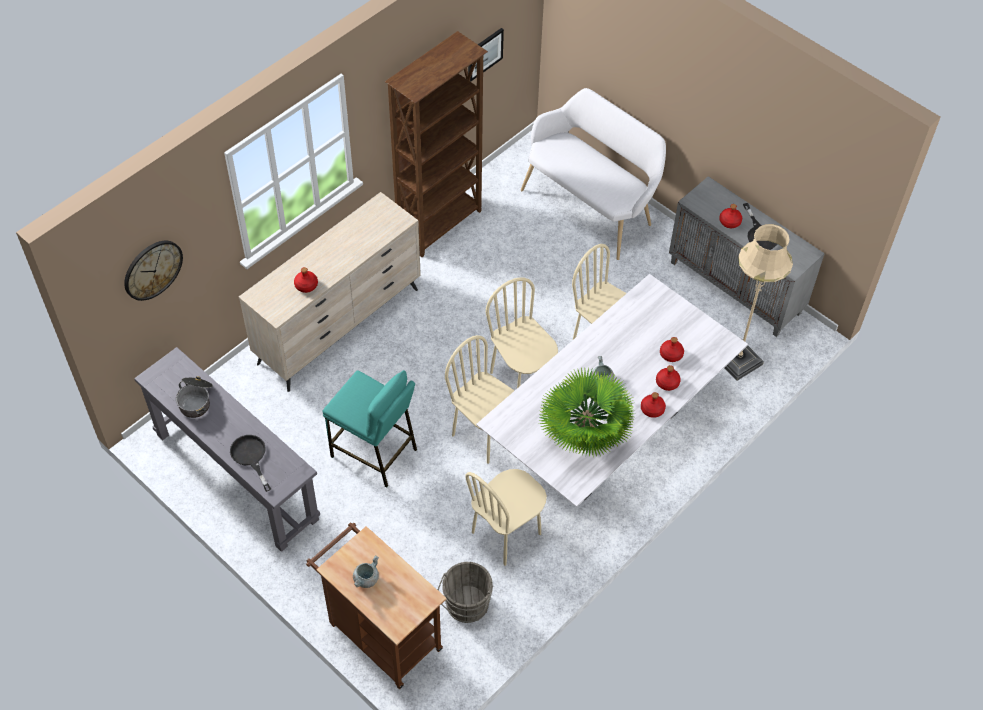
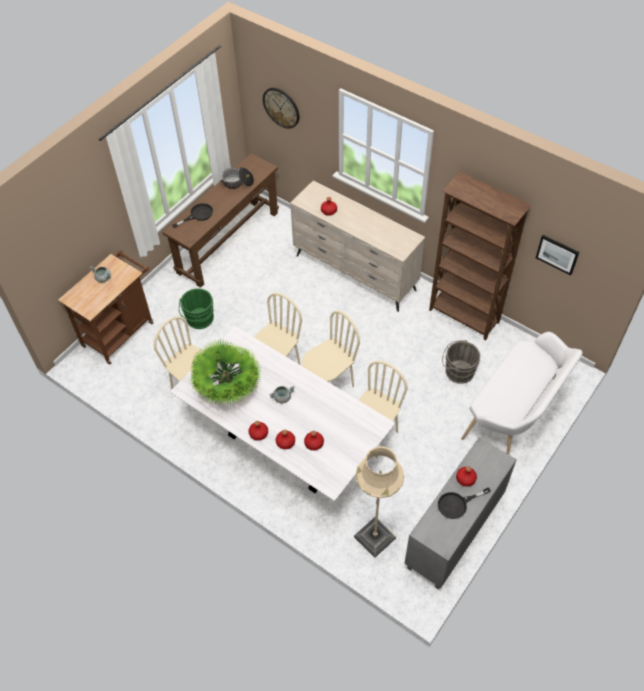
camera: 85 degrees right, 0 degrees up
grey console table [134,347,320,552] -> brown console table [162,153,279,288]
turquoise stool [322,370,417,488] -> none
grey bucket [438,562,493,623] -> grey bucket moved to [442,340,480,384]
none -> green bucket [179,288,214,329]

